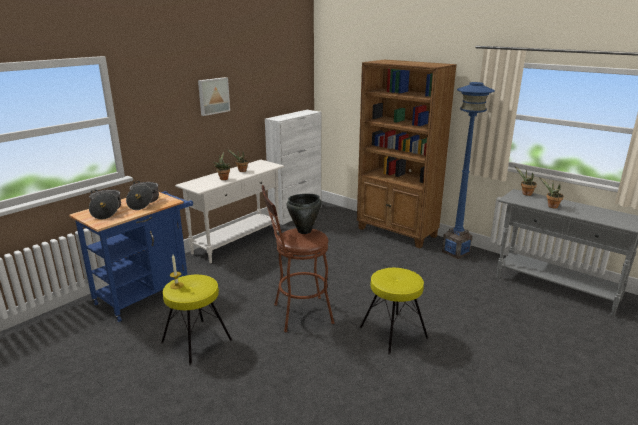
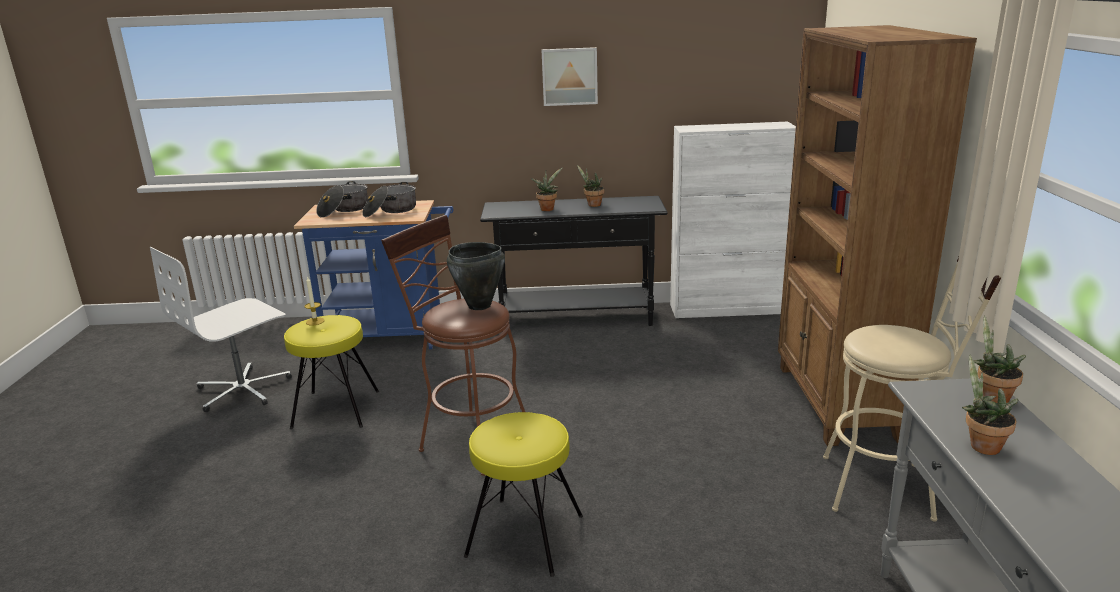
camera: 50 degrees right, 0 degrees up
white console table [175,160,284,263] -> black console table [480,196,668,332]
blue floor lamp [442,82,495,259] -> beige stool [823,257,1001,521]
none -> white office chair [150,247,292,412]

